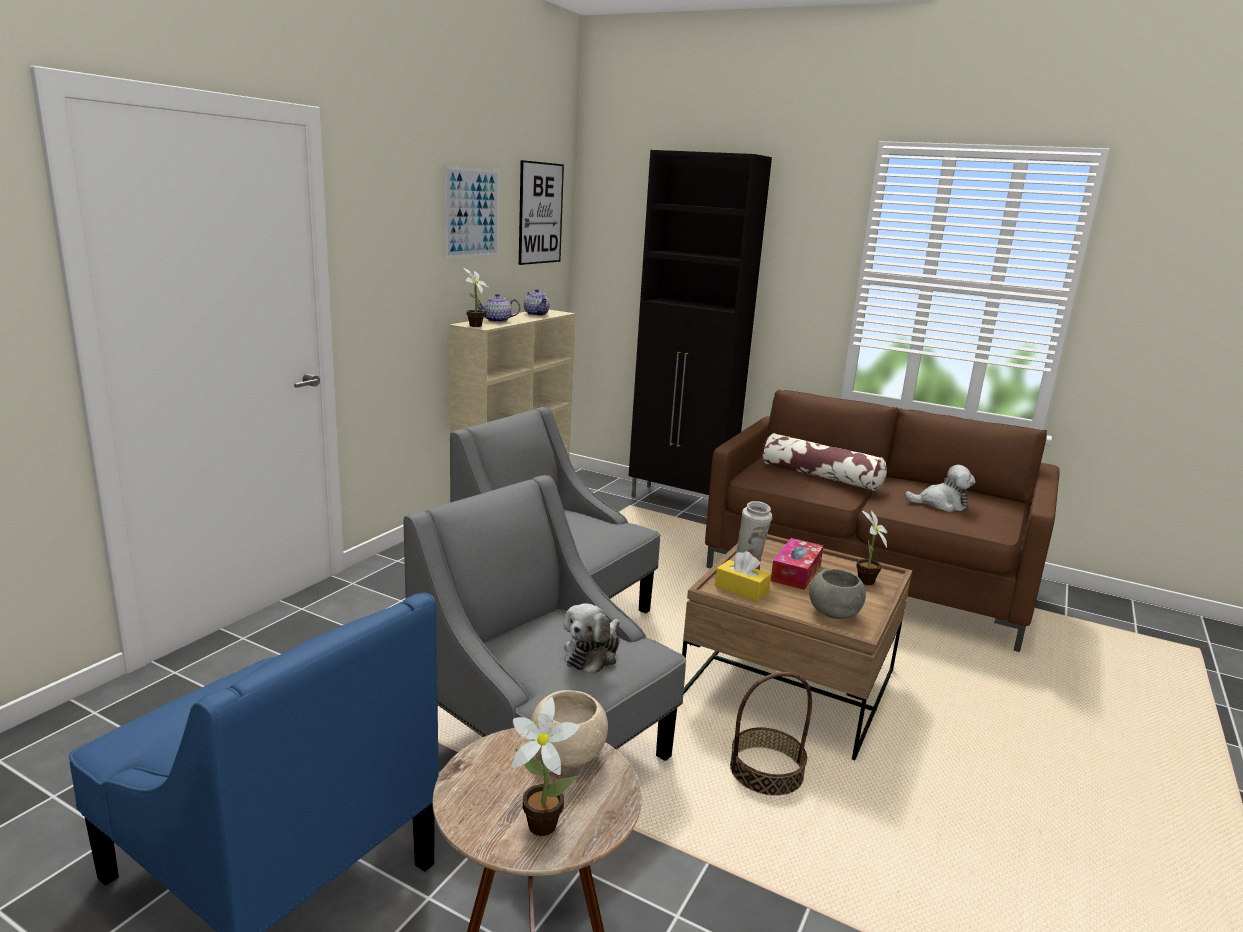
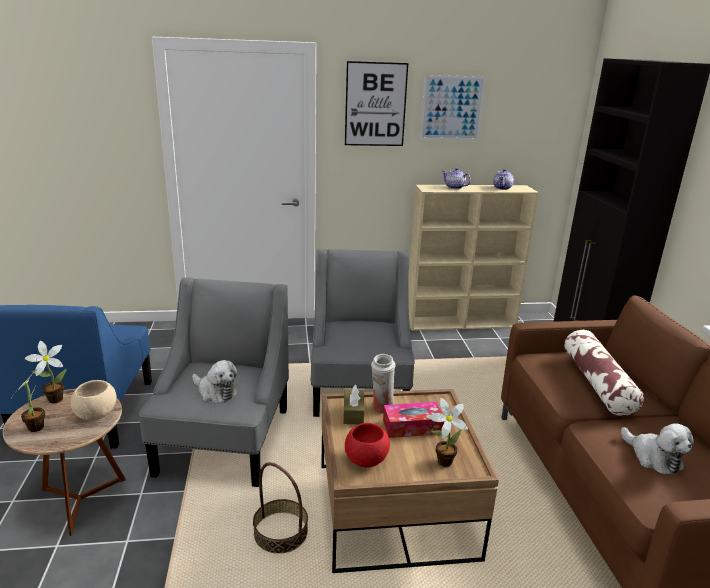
camera: 55 degrees right, 5 degrees up
potted plant [464,268,488,327] -> potted plant moved to [25,341,67,404]
picture [519,160,564,265] -> picture moved to [345,61,408,146]
plush toy [564,603,620,674] -> plush toy turned 135 degrees counterclockwise [192,360,238,403]
yellow tissue box [715,551,771,602] -> brown tissue box [343,385,364,424]
grey bowl [809,569,866,619] -> red bowl [345,423,390,467]

